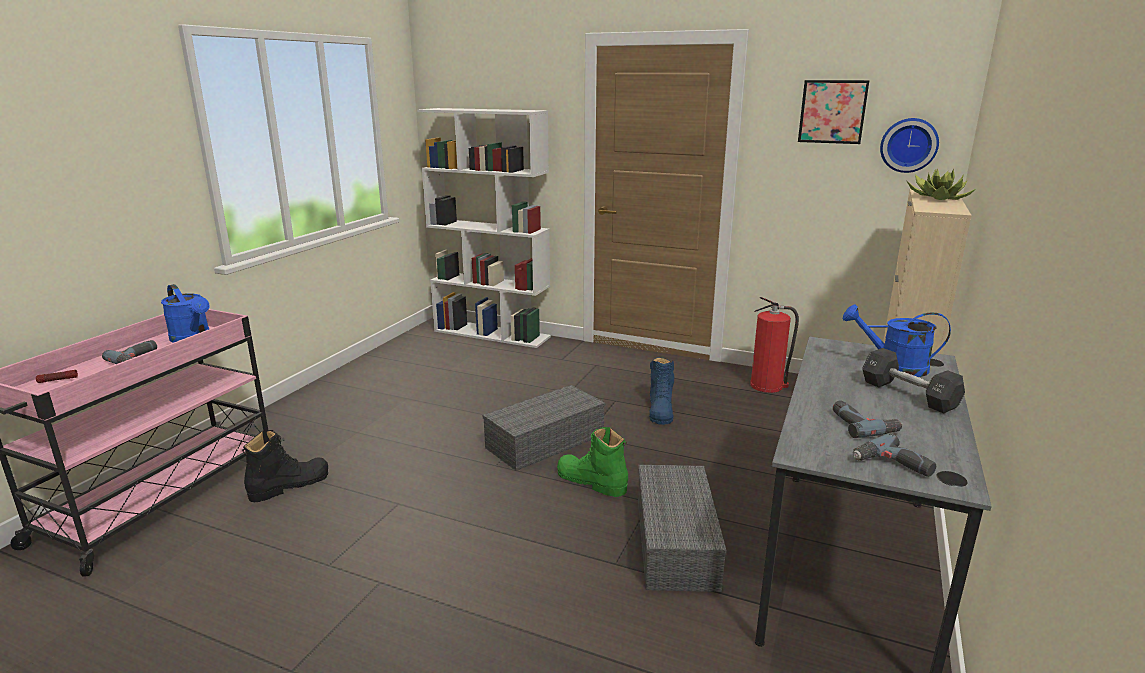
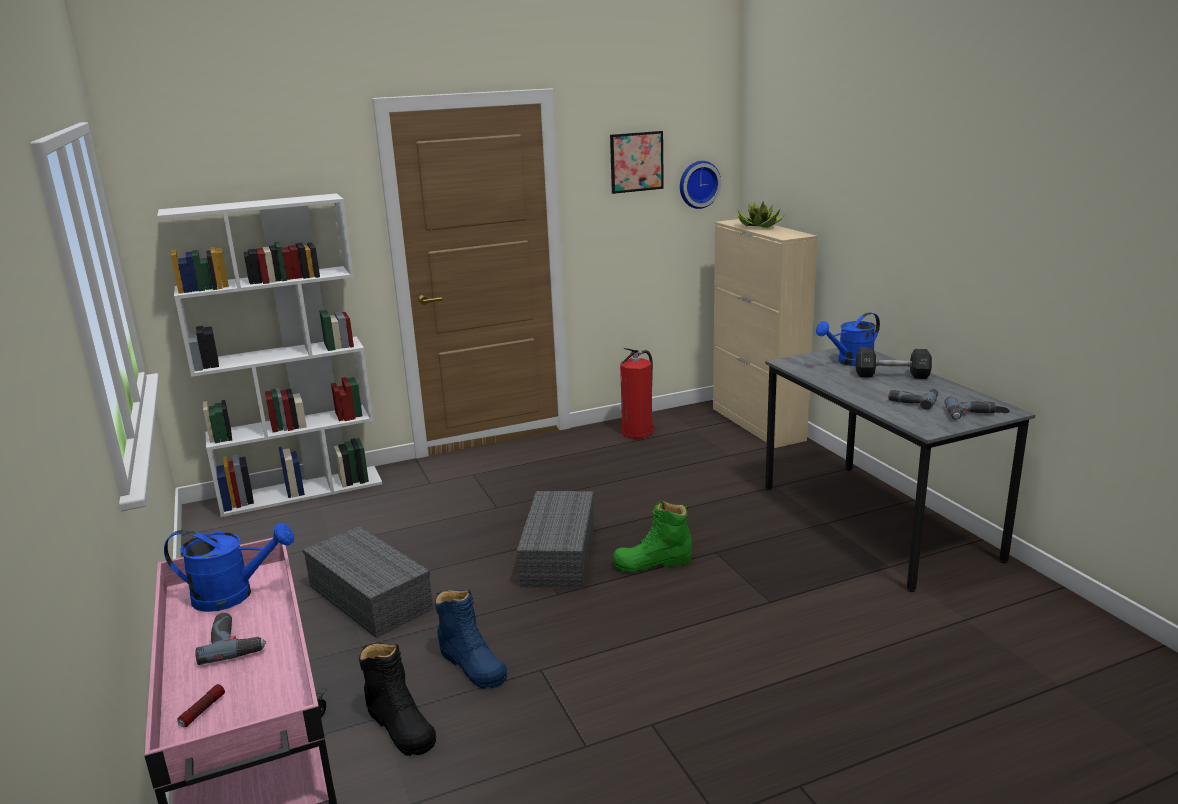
camera: 45 degrees left, 0 degrees up
black boot [242,430,328,502] -> black boot turned 135 degrees clockwise [359,643,437,756]
grey storage box [638,465,727,592] -> grey storage box moved to [303,526,433,638]
blue boot [650,357,674,425] -> blue boot moved to [435,590,507,689]

